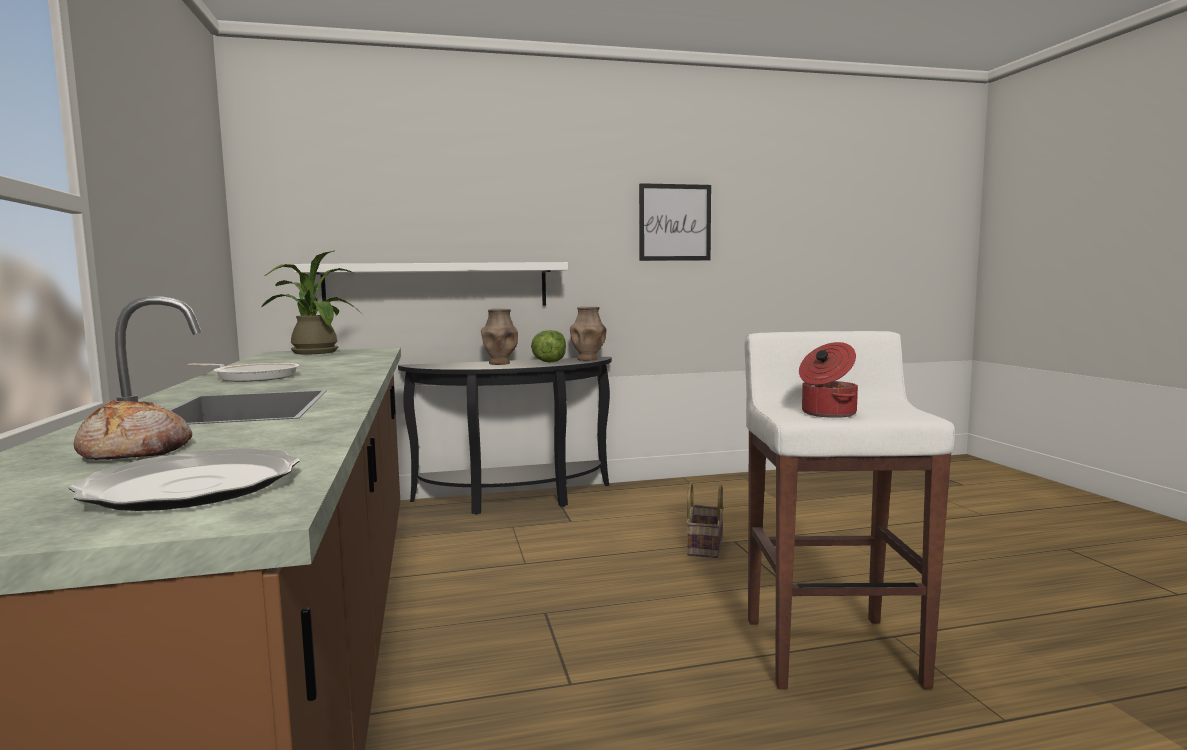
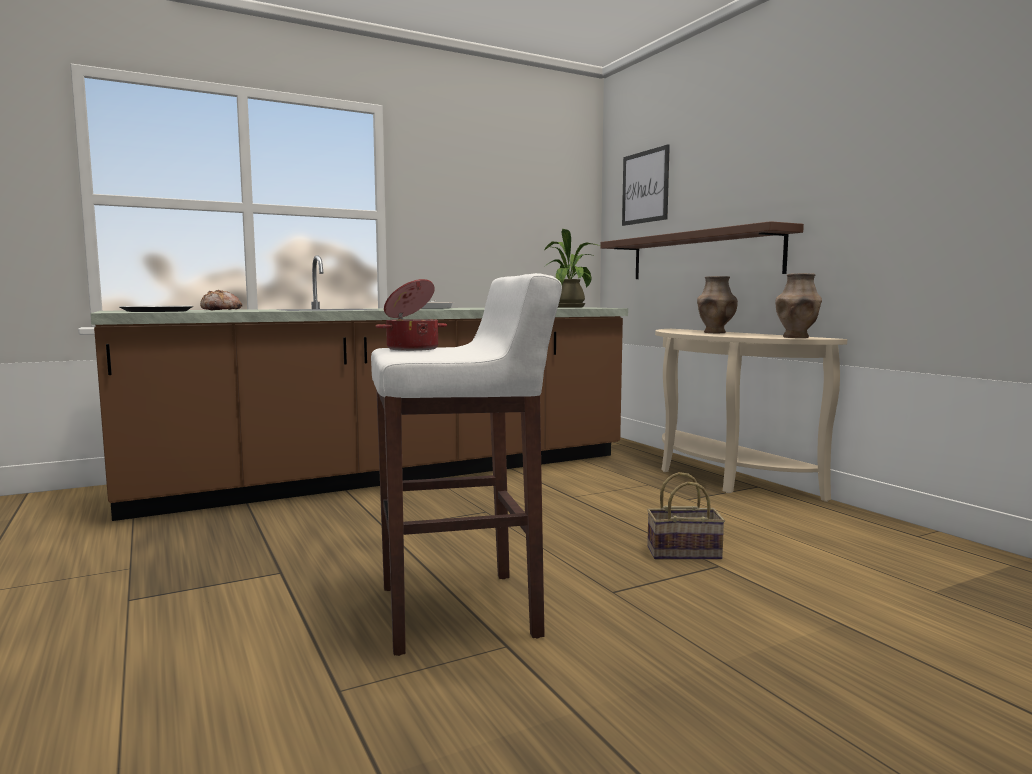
camera: 75 degrees right, 0 degrees up
white shelf [294,262,568,306] -> brown shelf [600,221,804,279]
black console table [398,357,612,515] -> beige console table [655,329,847,502]
lettuce [531,330,566,363] -> none
picture [639,183,711,261] -> picture moved to [622,144,670,226]

